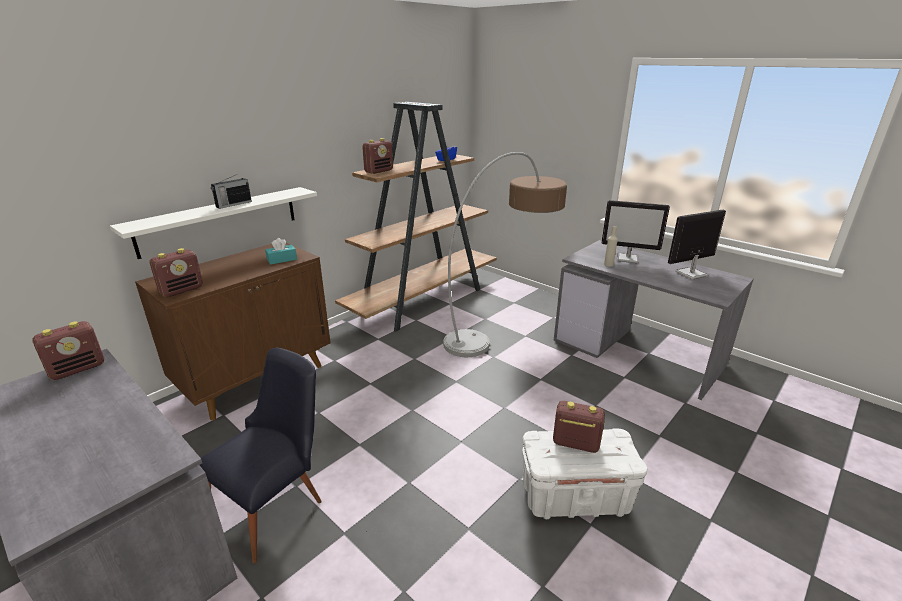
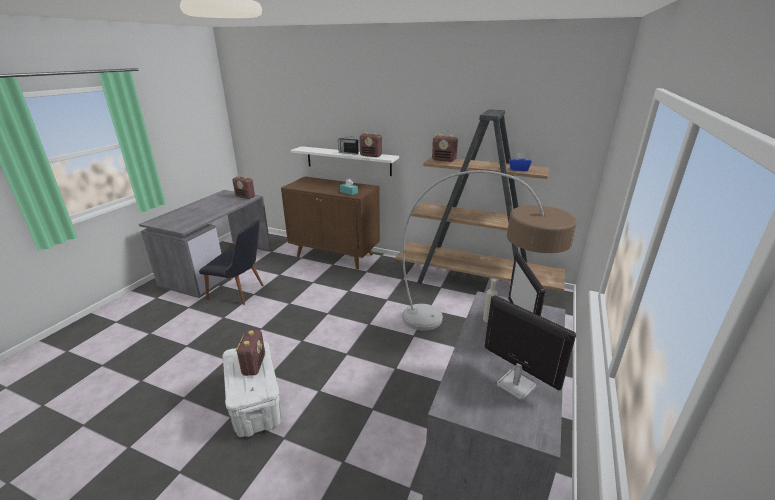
camera: 70 degrees right, 0 degrees up
radio [150,248,203,297] -> radio moved to [359,132,382,157]

